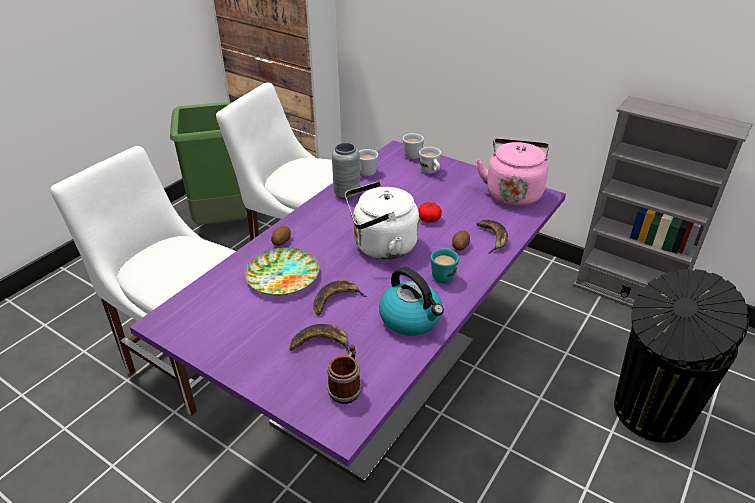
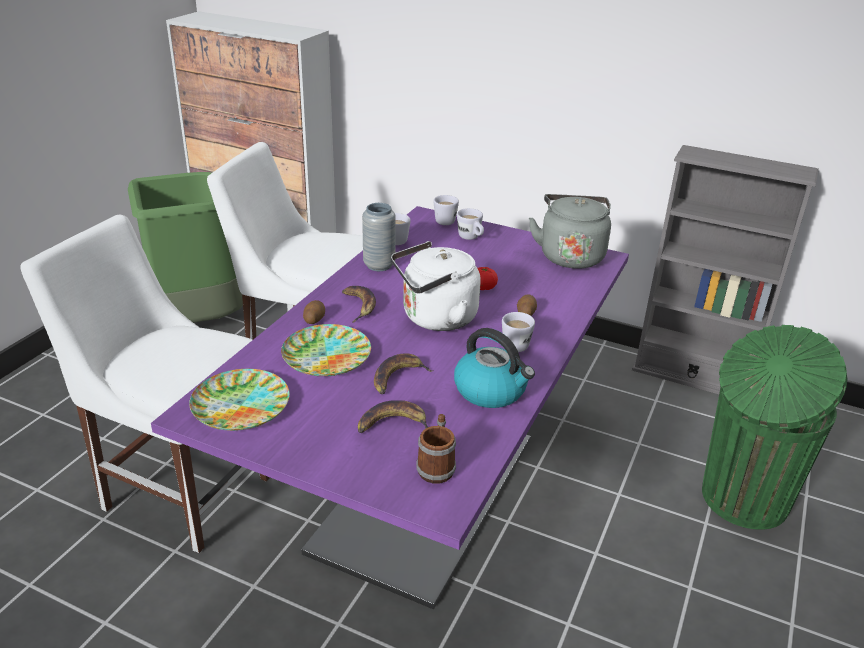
camera: 10 degrees left, 5 degrees down
turquoise mug [431,248,459,283] -> white mug [502,312,535,352]
pink kettle [476,138,549,206] -> grey kettle [529,194,611,269]
banana [477,220,508,254] -> banana moved to [342,286,376,323]
black trash can [614,269,749,443] -> green trash can [702,325,847,530]
none -> plate [189,369,290,431]

